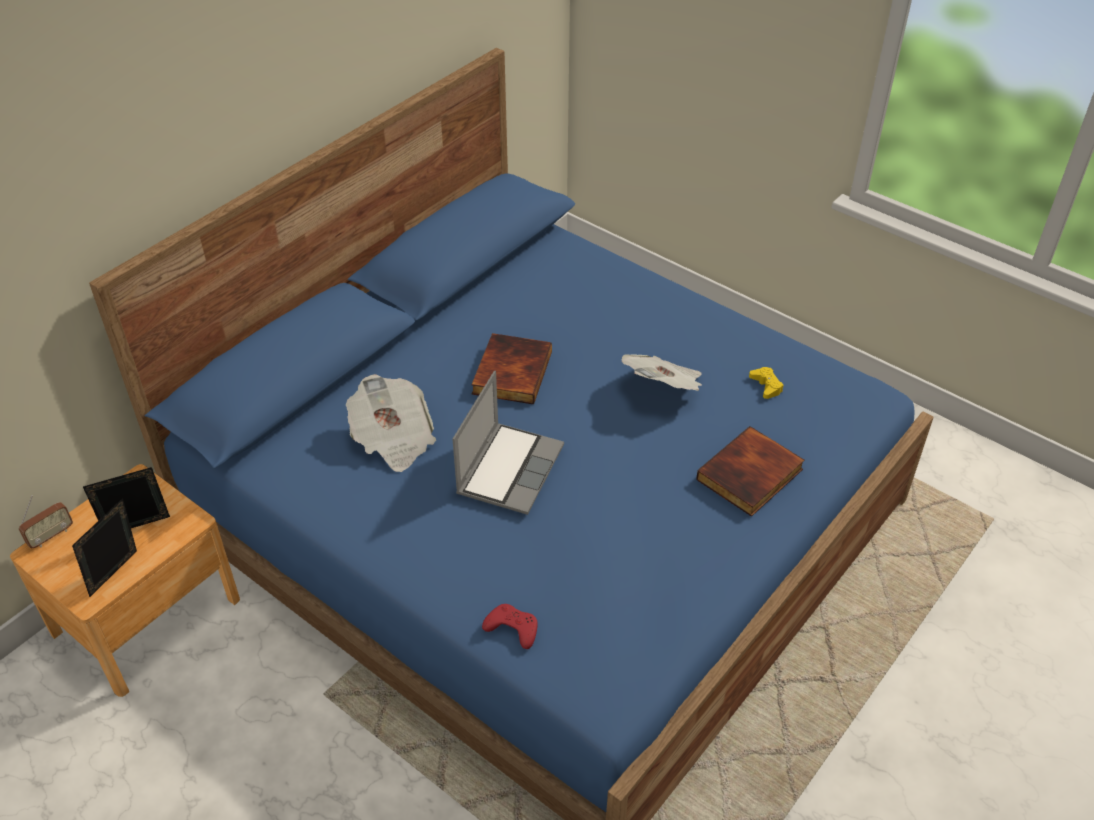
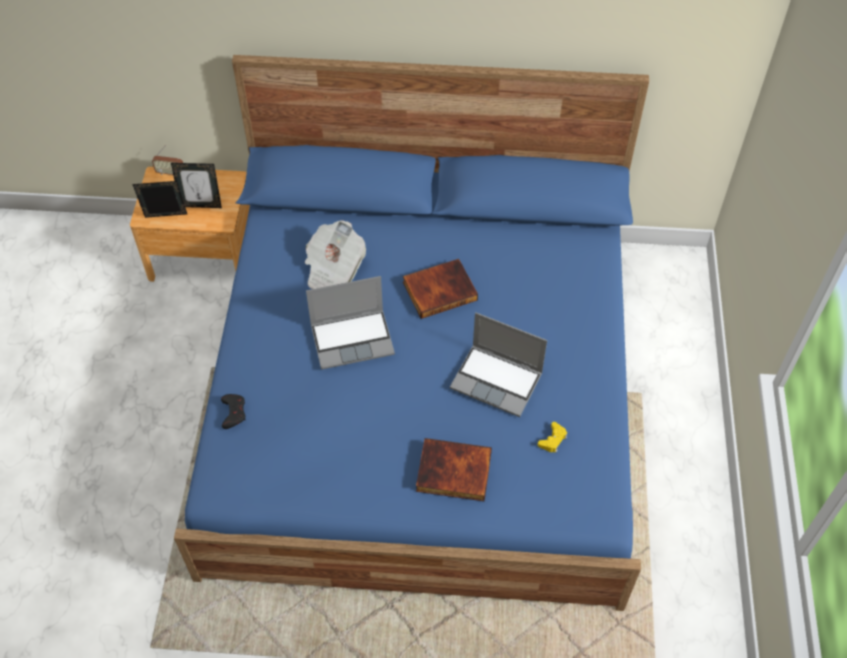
camera: 55 degrees right, 10 degrees up
picture frame [83,467,170,528] -> picture frame turned 150 degrees clockwise [171,163,222,208]
red game controller [482,604,538,649] -> black game controller [221,394,246,429]
newspaper [622,354,702,391] -> laptop [450,312,547,417]

